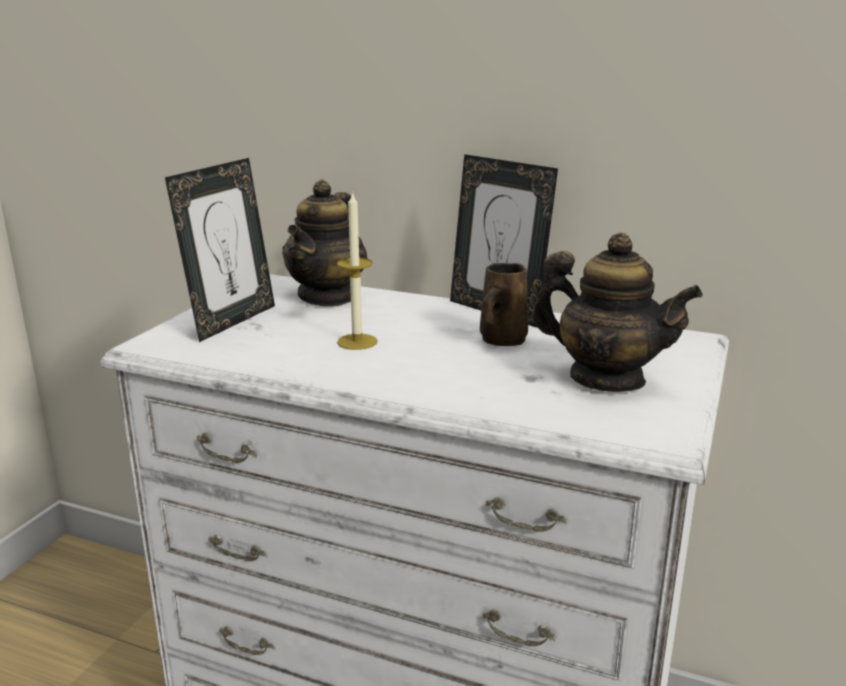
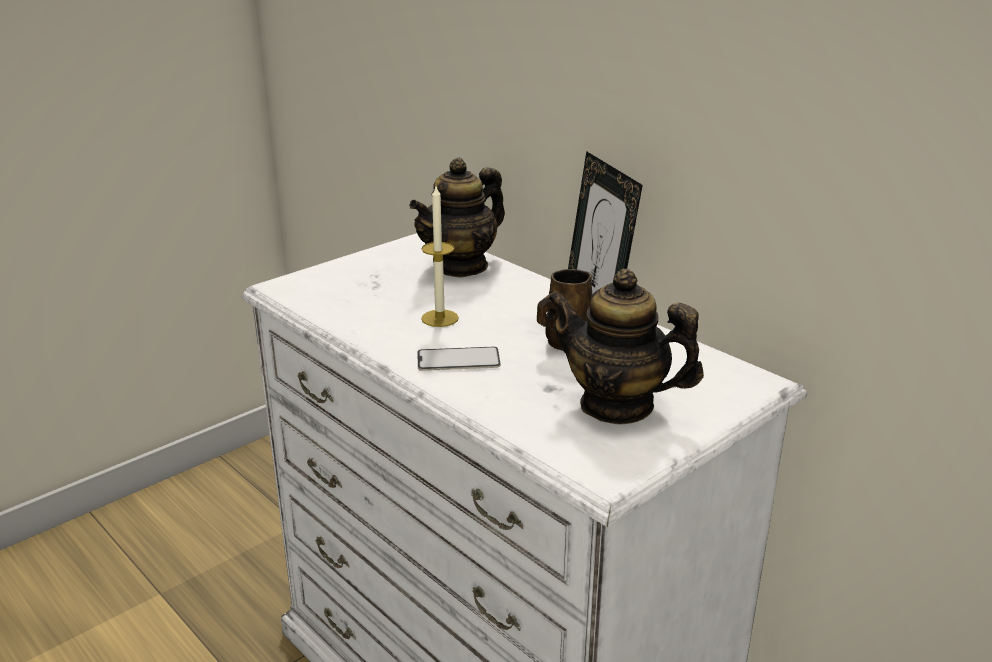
camera: 25 degrees right, 5 degrees up
picture frame [165,158,275,342] -> none
teapot [532,233,703,392] -> teapot turned 150 degrees clockwise [546,269,704,424]
none -> phone [418,347,501,371]

